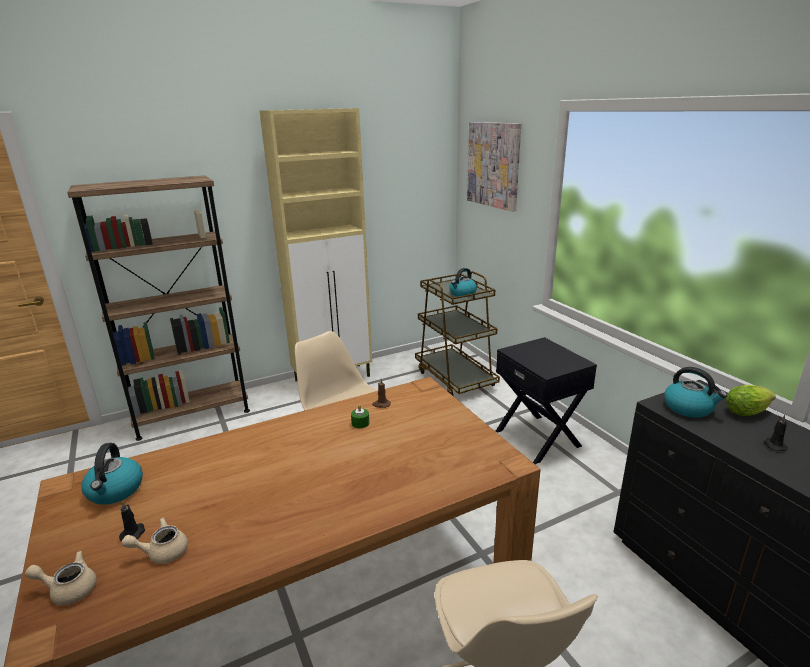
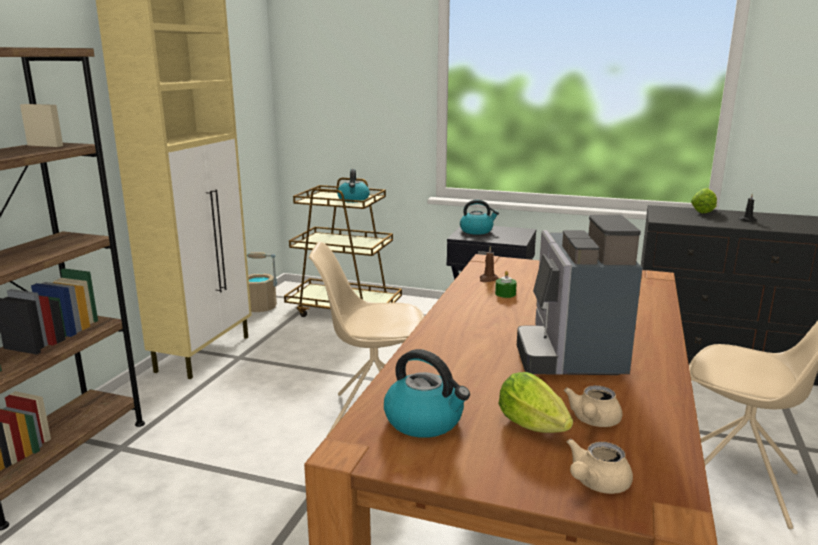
camera: 45 degrees left, 5 degrees down
black candle [119,501,145,541] -> lettuce [498,372,573,433]
picture [467,122,521,212] -> none
kettle [664,367,727,418] -> kettle moved to [460,200,499,235]
none -> beige bucket [247,252,278,312]
none -> coffee machine [517,215,642,375]

